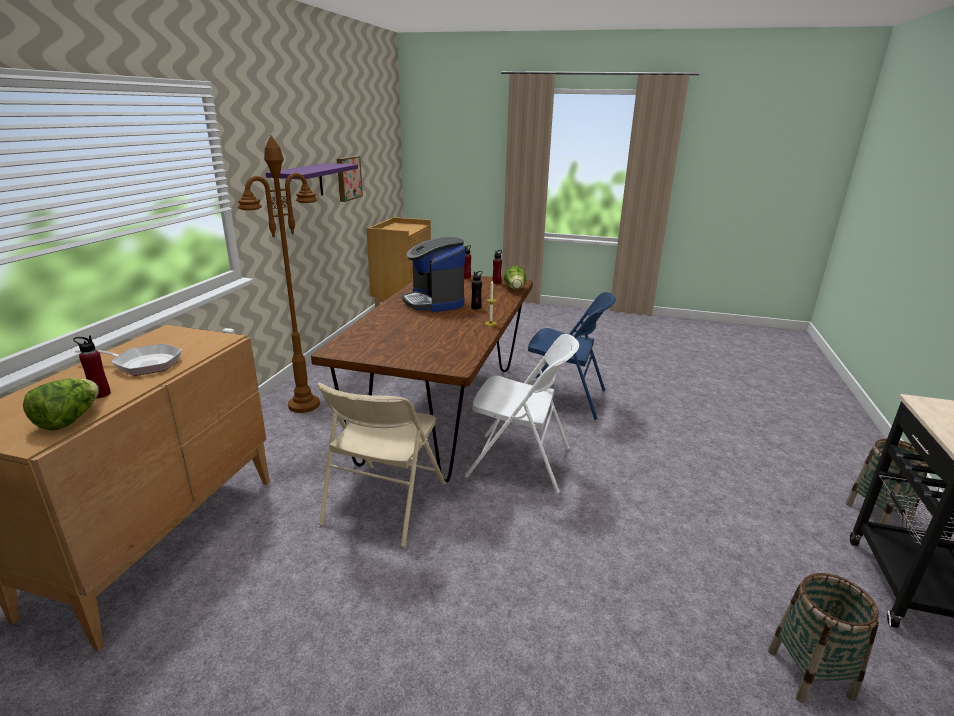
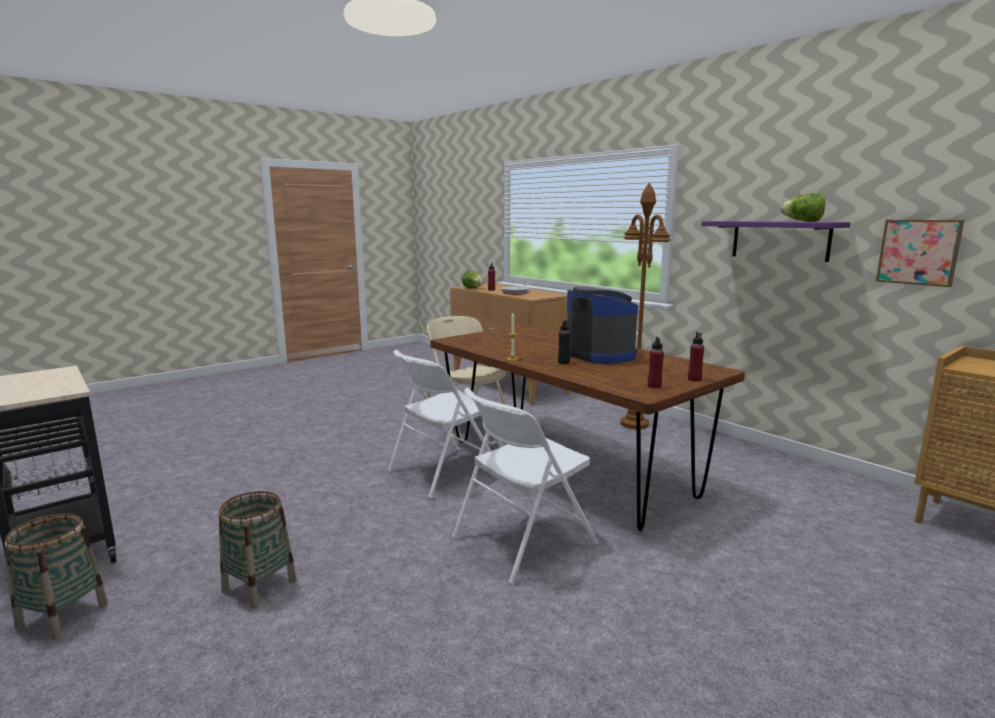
camera: 125 degrees right, 10 degrees down
coffee machine [402,237,465,312] -> coffee machine turned 45 degrees clockwise [567,287,638,364]
lettuce [504,266,526,290] -> lettuce moved to [781,193,825,222]
blue chair [528,292,616,420] -> white chair [452,387,599,586]
basket [768,573,879,703] -> basket moved to [219,491,297,608]

